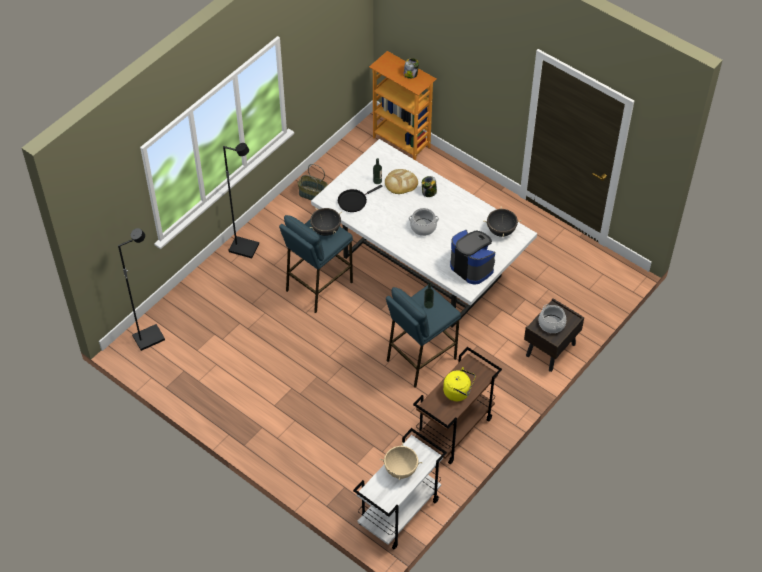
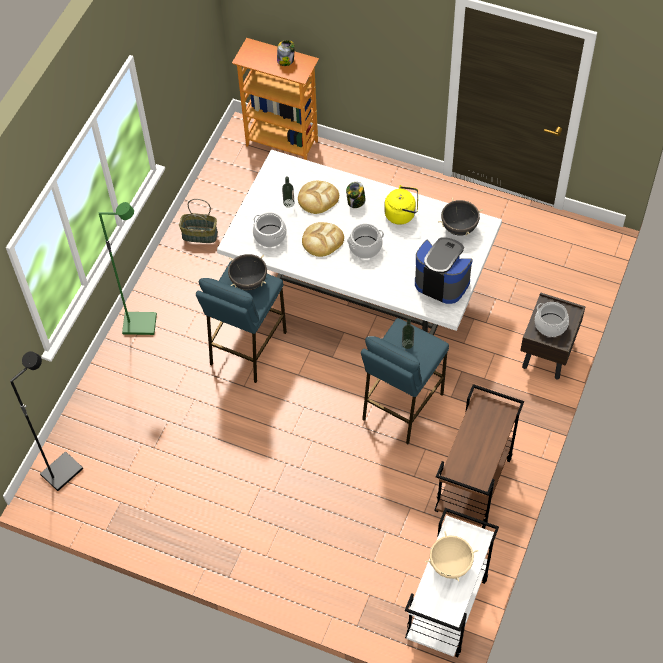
camera: 15 degrees left, 5 degrees up
black floor lamp [223,143,259,258] -> green floor lamp [99,202,157,335]
black frying pan [338,185,383,212] -> cooking pot [253,212,287,247]
yellow kettle [443,367,475,401] -> yellow kettle moved to [384,185,418,225]
none -> bread [302,222,344,257]

